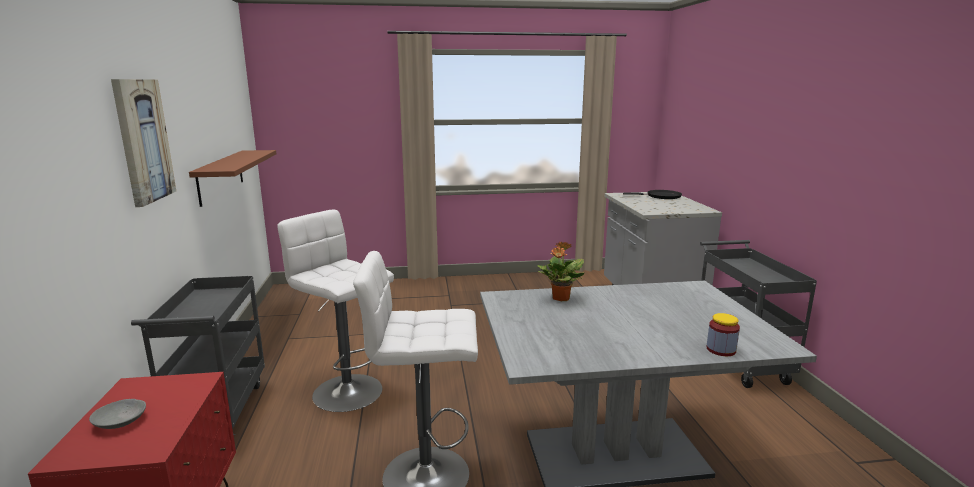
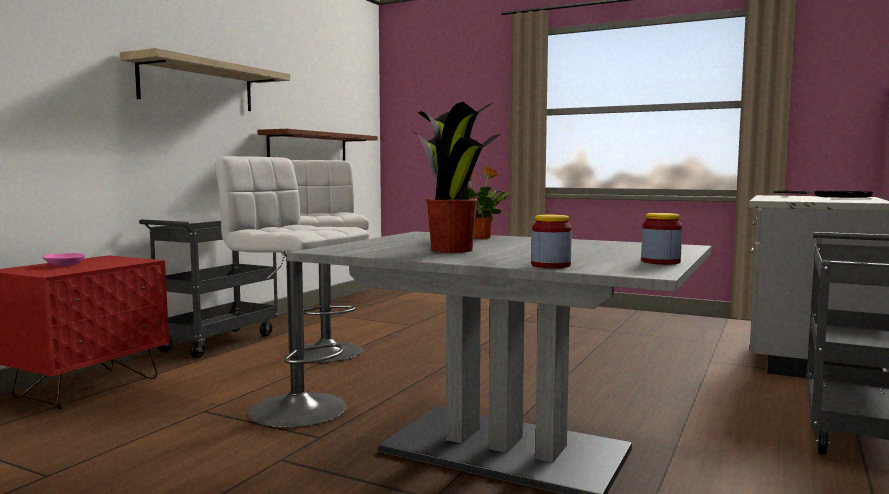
camera: 35 degrees right, 10 degrees down
grey bowl [89,399,146,429] -> pink bowl [42,253,86,266]
picture [111,79,176,207] -> shelf [120,48,290,111]
none -> potted plant [414,102,501,253]
none -> jar [641,213,682,265]

